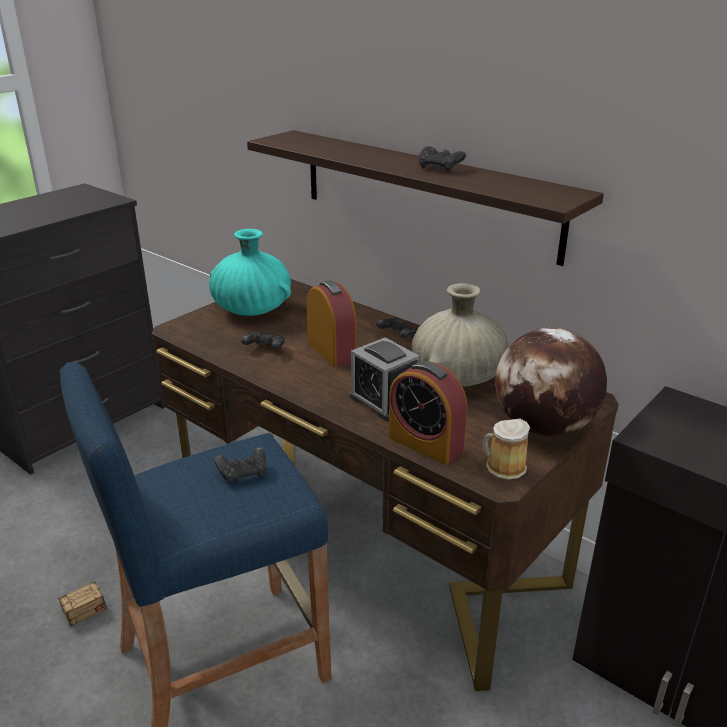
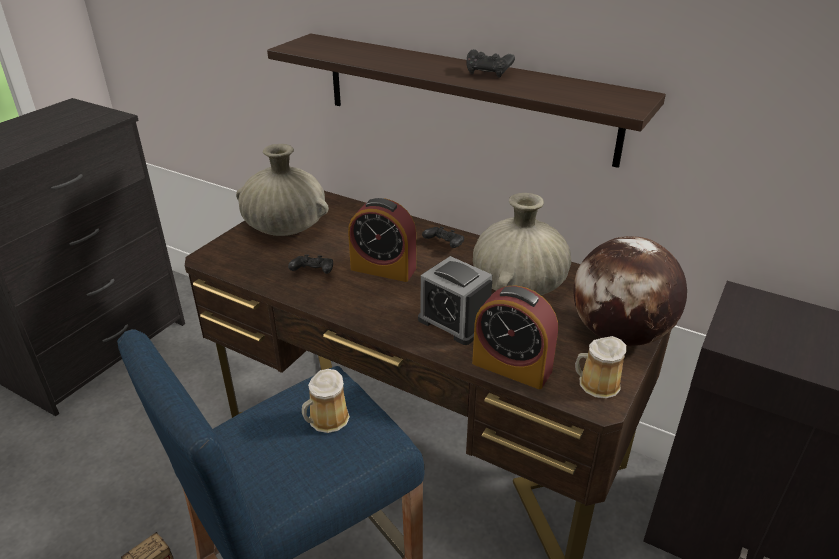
camera: 10 degrees left, 5 degrees up
turquoise vase [209,229,291,316] -> beige vase [236,144,329,236]
black game controller [214,447,266,484] -> mug [302,369,350,433]
alarm clock [307,280,357,367] -> alarm clock turned 150 degrees clockwise [348,198,416,282]

